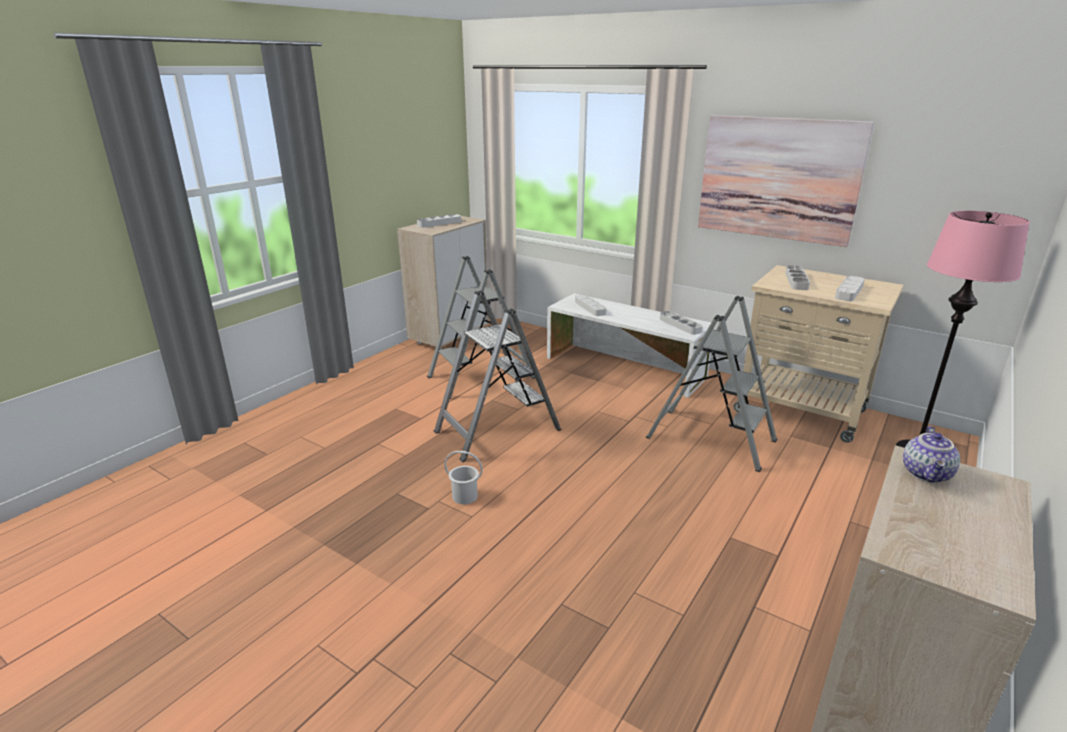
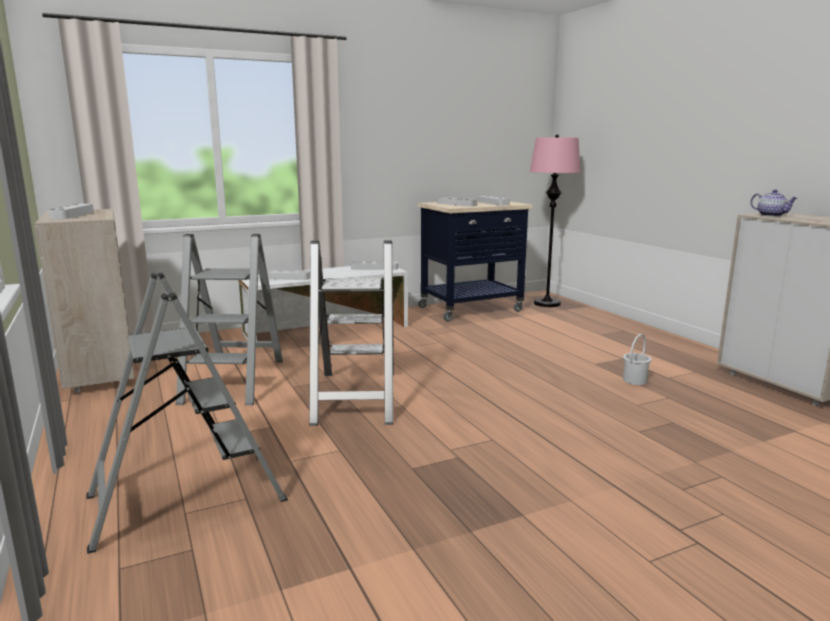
camera: 60 degrees left, 10 degrees down
white bucket [444,451,483,504] -> white bucket moved to [623,334,652,385]
grey step ladder [645,296,778,472] -> grey step ladder moved to [87,273,288,554]
picture [698,115,875,247] -> none
beige cart [733,265,903,443] -> blue cart [418,200,533,321]

